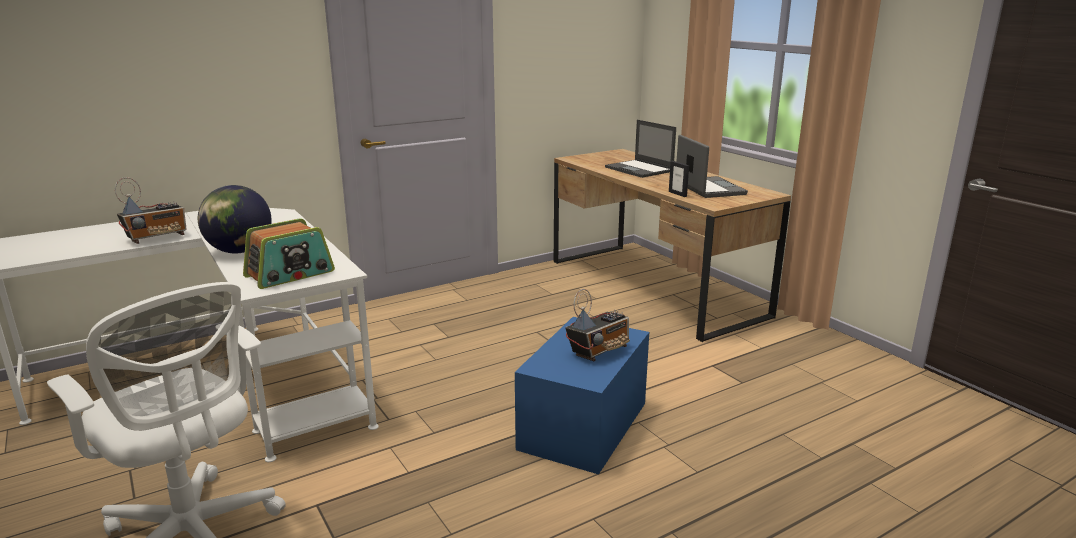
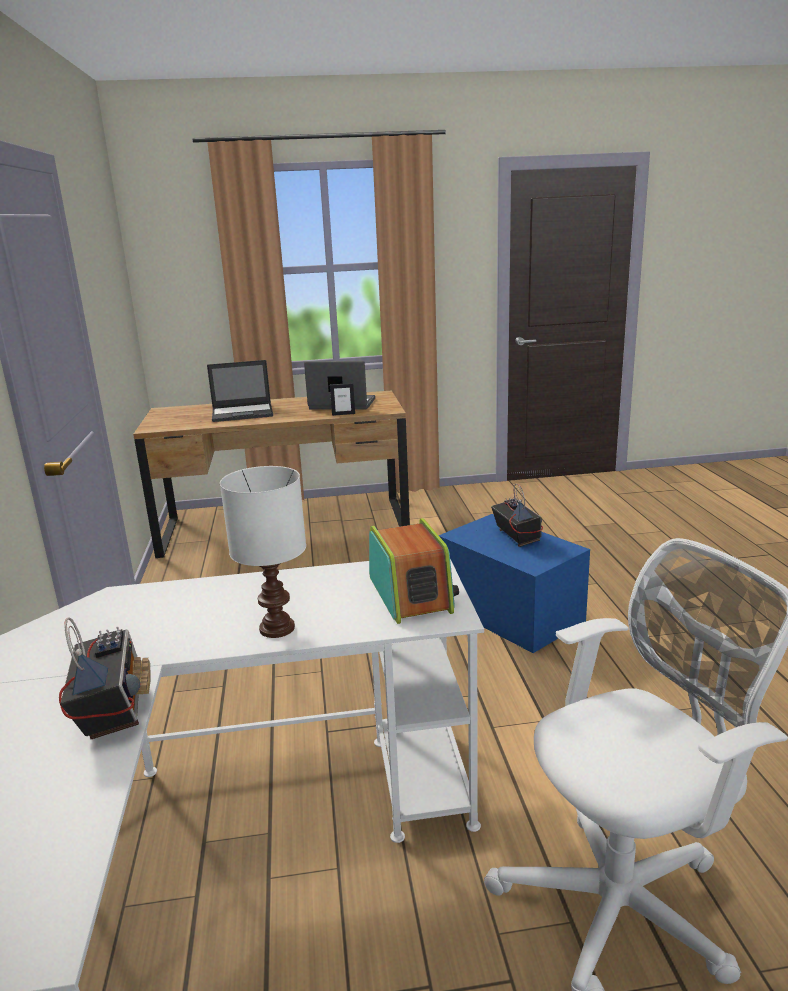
camera: 65 degrees left, 0 degrees up
globe [198,185,272,254] -> white table lamp [220,466,306,638]

